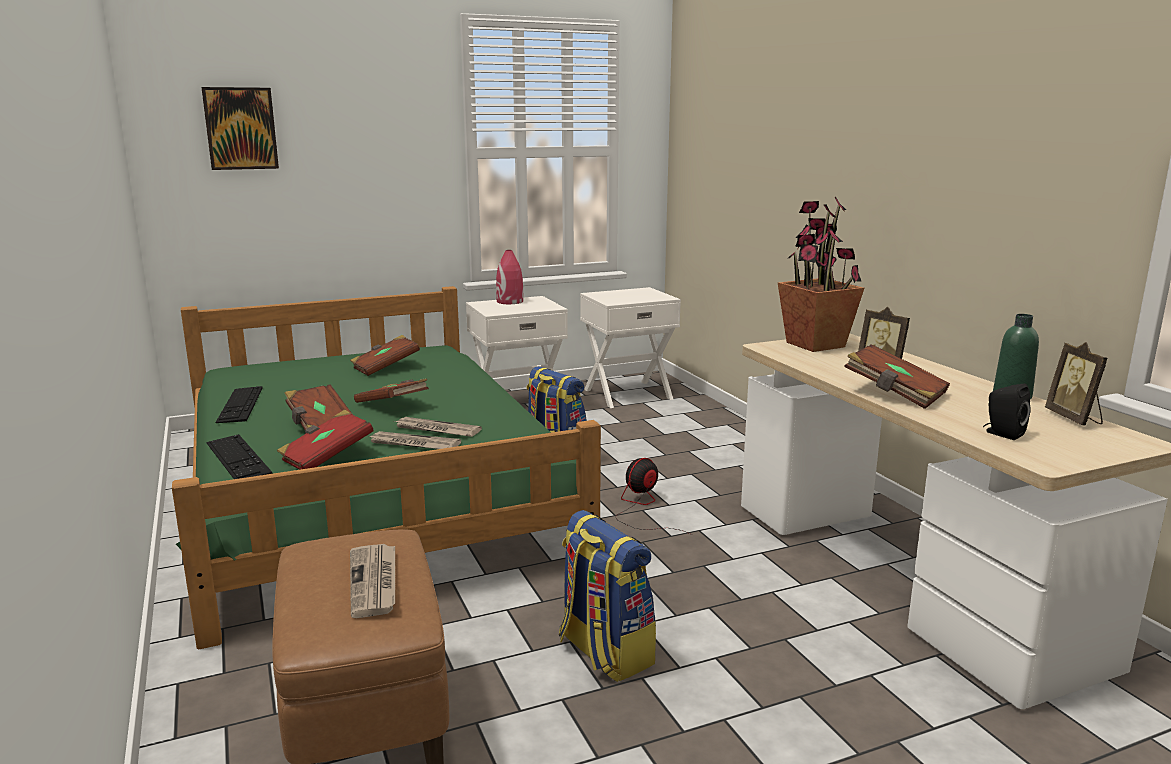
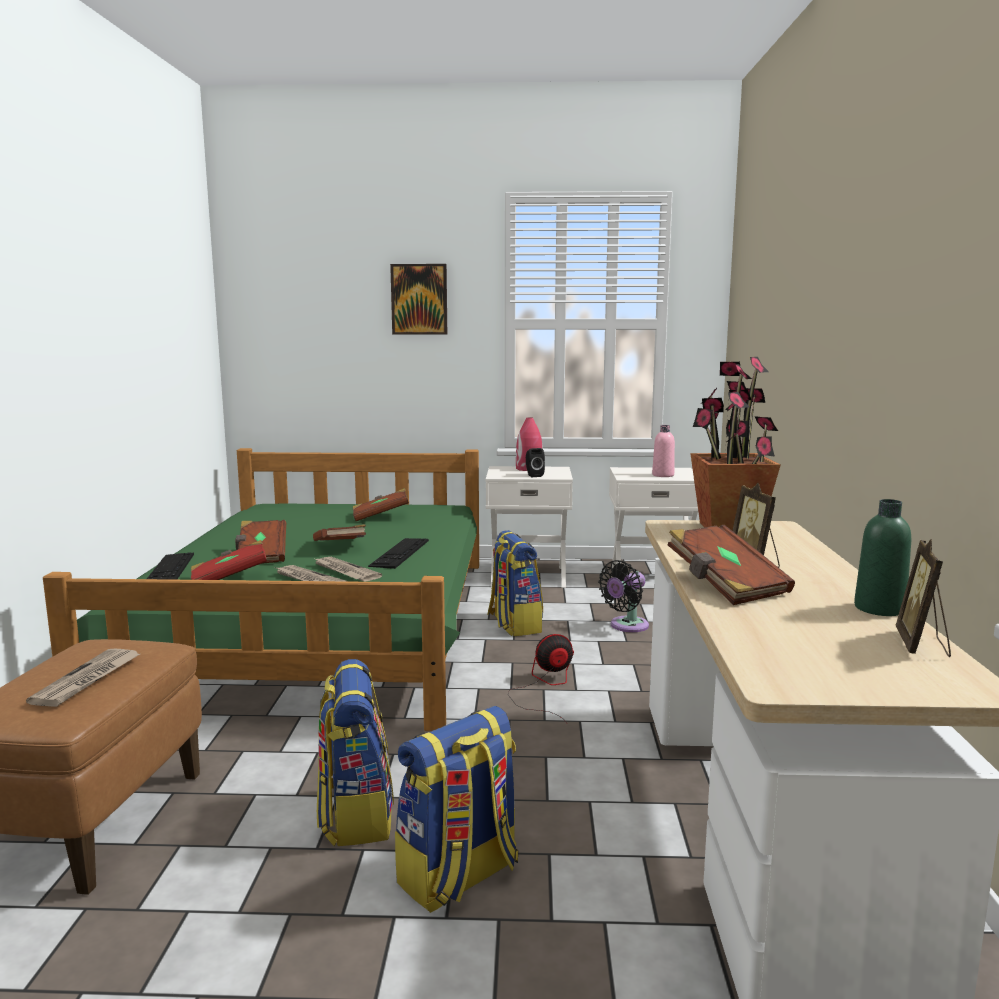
camera: 25 degrees right, 5 degrees down
picture [201,87,279,170] -> picture moved to [390,264,447,334]
keyboard [215,386,263,423] -> keyboard moved to [368,538,429,569]
black speaker [983,384,1031,440] -> black speaker moved to [526,448,545,477]
none -> backpack [395,706,518,913]
none -> black fan [598,560,649,632]
none -> pink bottle [652,425,675,477]

